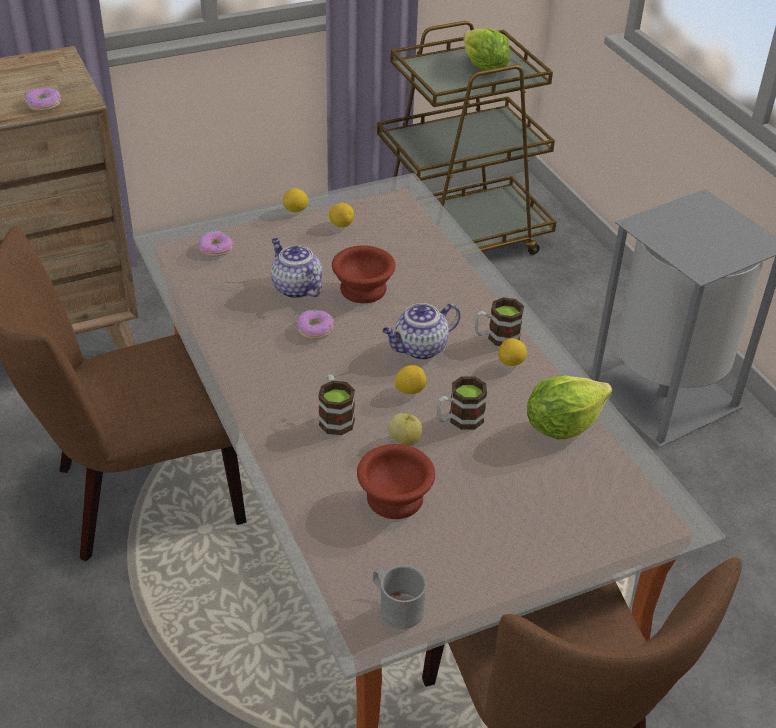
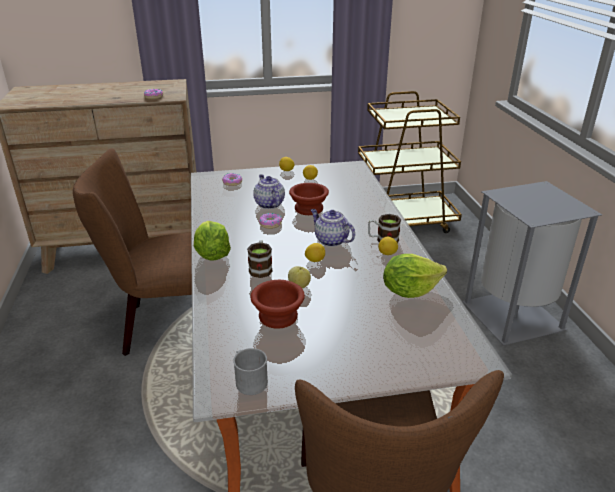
camera: 15 degrees right, 10 degrees down
teapot [382,303,461,360] -> teapot turned 60 degrees clockwise [311,209,355,247]
mug [436,376,487,430] -> none
lettuce [463,28,510,71] -> lettuce moved to [194,221,231,260]

